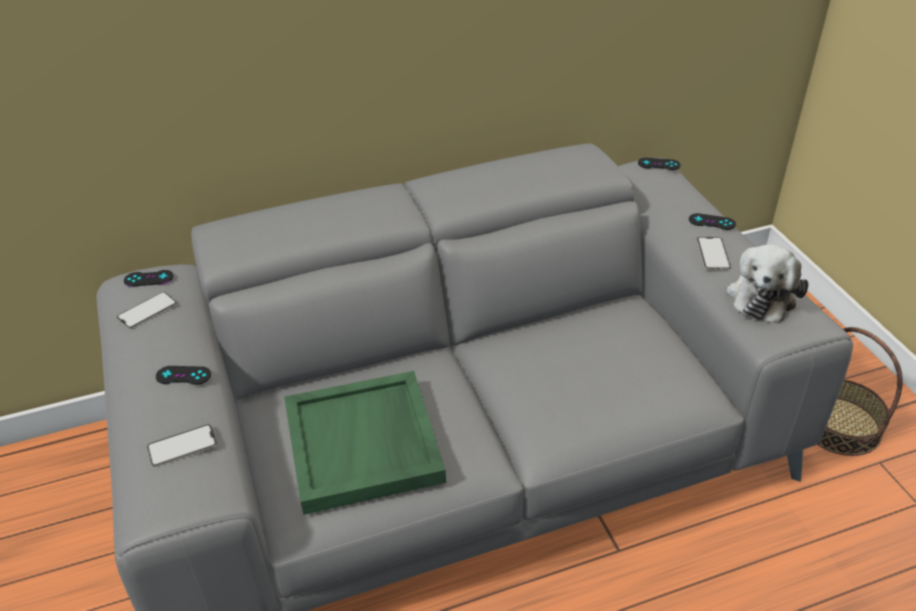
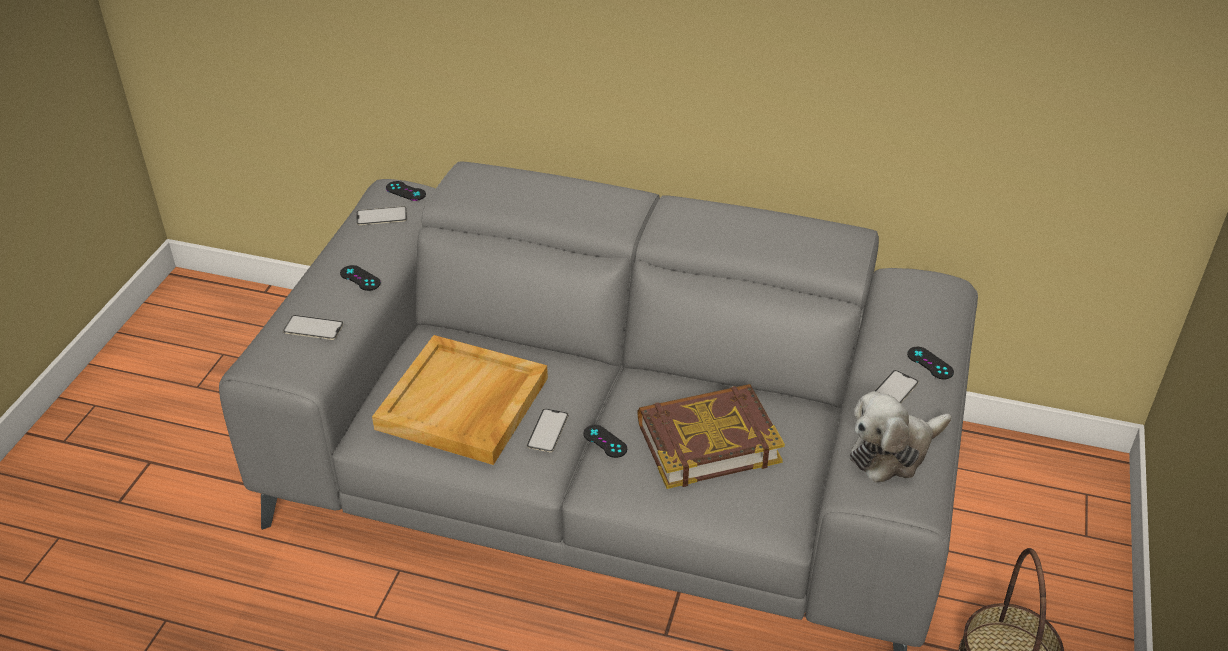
camera: 35 degrees right, 0 degrees up
green tray [284,371,446,515] -> beige tray [372,335,548,465]
black game controller [638,158,681,170] -> black game controller moved to [583,425,627,458]
none -> phone [527,409,569,452]
none -> book [637,384,785,489]

